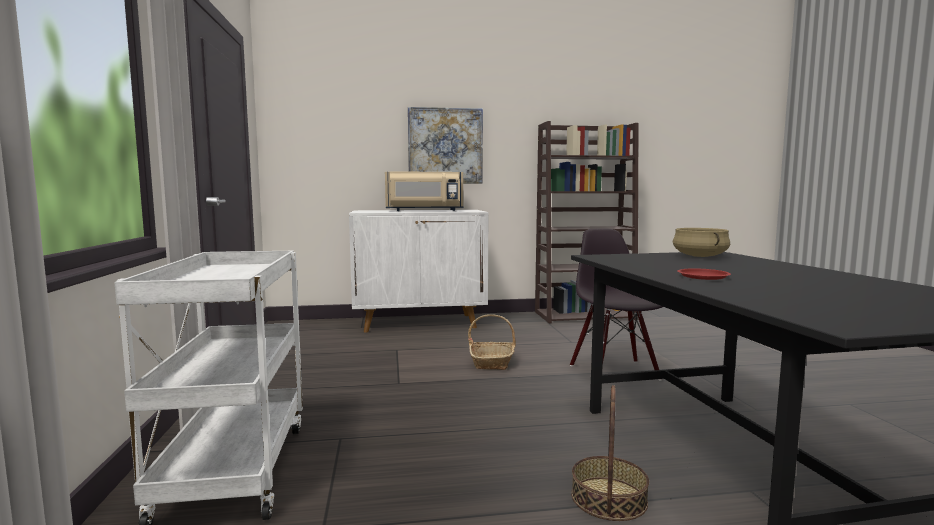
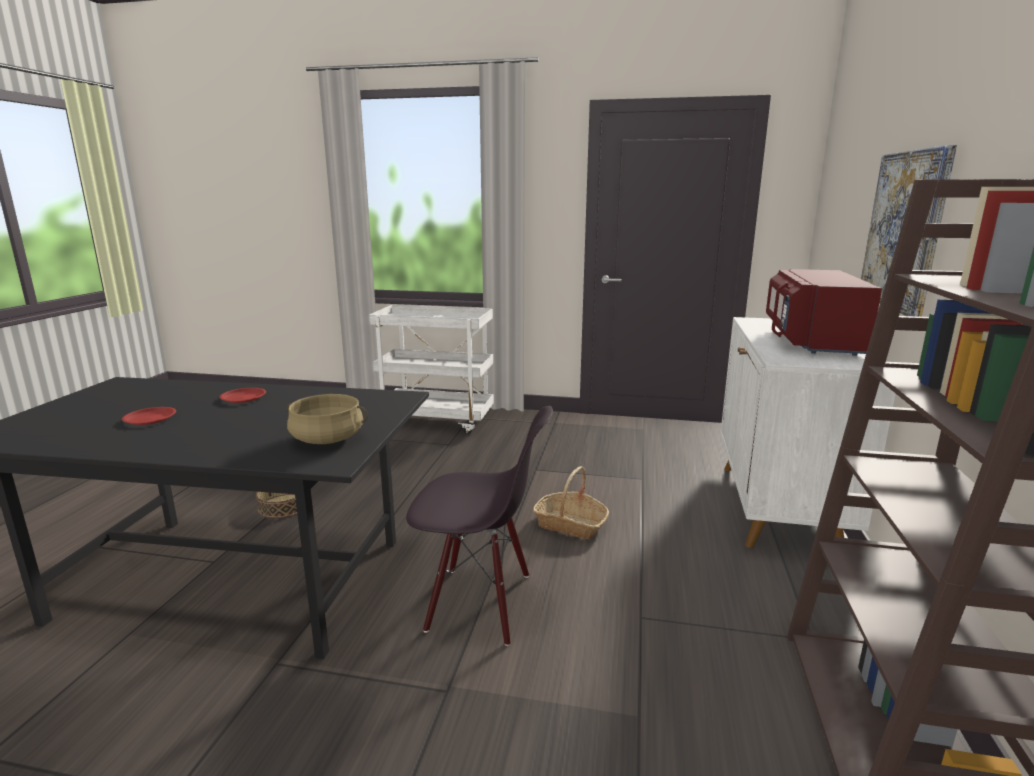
camera: 110 degrees right, 10 degrees up
beige microwave [385,171,463,211] -> red microwave [766,269,882,356]
none -> red plate [122,407,176,425]

